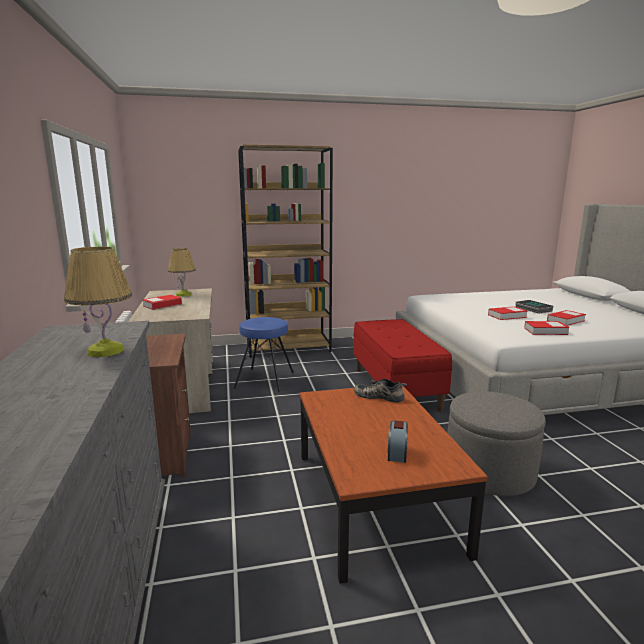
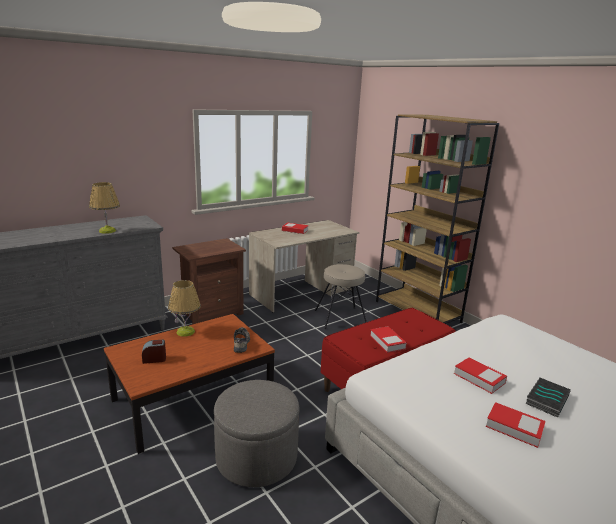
camera: 65 degrees right, 5 degrees up
table lamp [168,248,196,297] -> table lamp moved to [168,280,201,337]
blue stool [234,317,294,392] -> beige stool [315,264,367,329]
book [524,321,570,335] -> book moved to [370,326,407,353]

